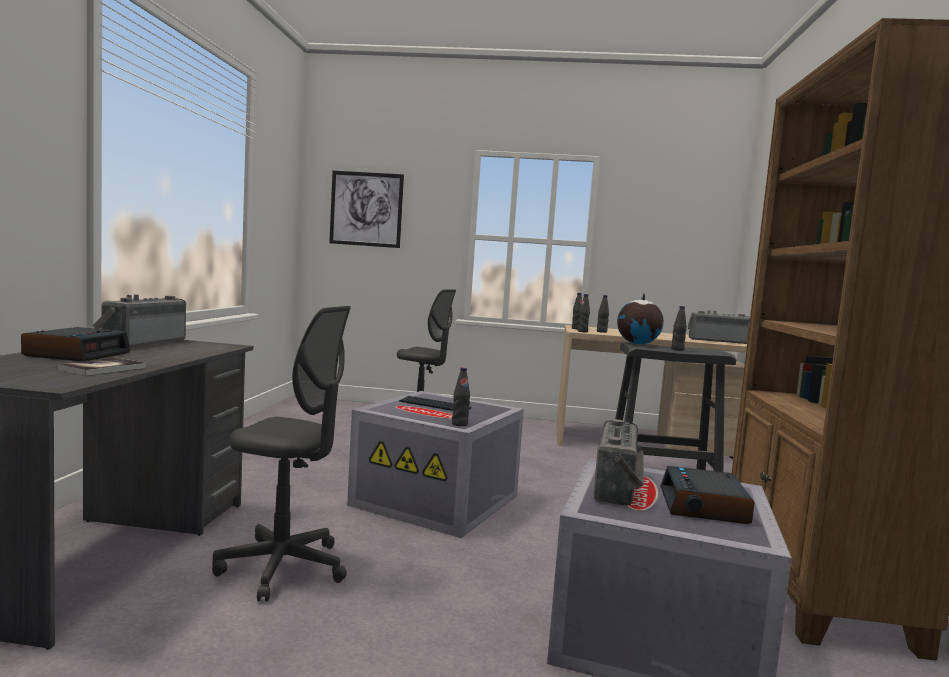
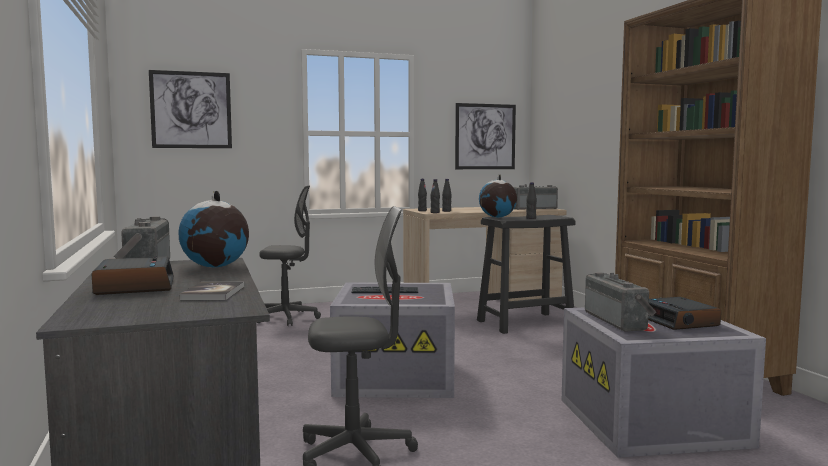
camera: 25 degrees left, 0 degrees up
black bottle [452,367,470,426] -> none
none -> globe [178,191,249,267]
none -> picture [455,103,516,169]

